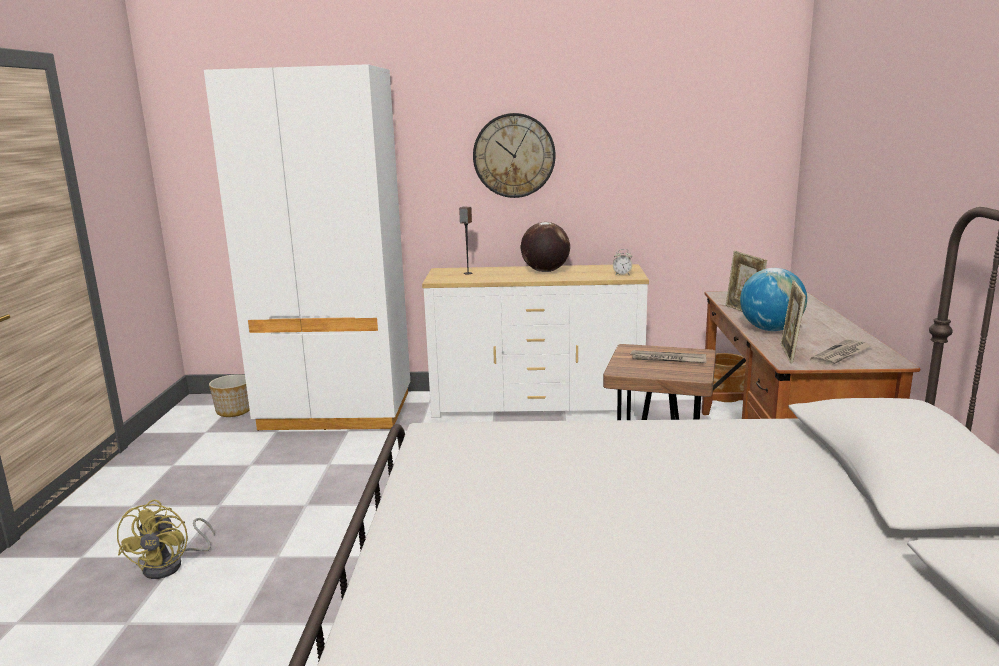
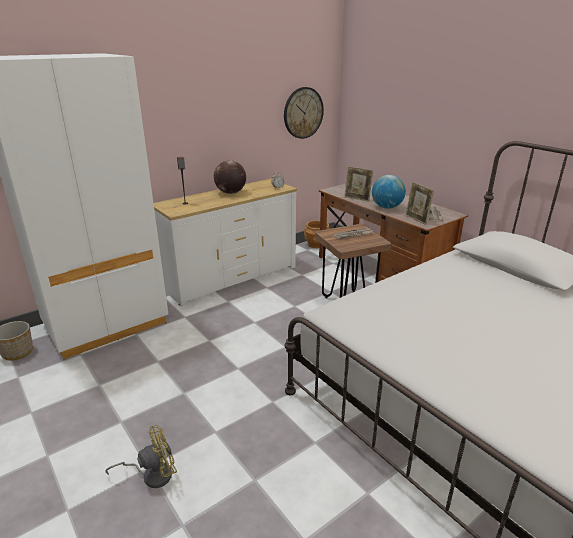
camera: 40 degrees left, 10 degrees up
yellow fan [117,500,215,579] -> yellow fan turned 75 degrees counterclockwise [105,425,177,488]
wall clock [473,113,556,198] -> wall clock moved to [284,87,324,139]

